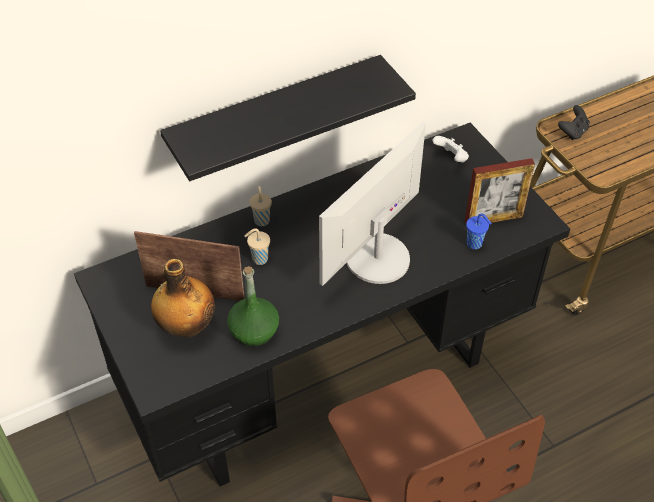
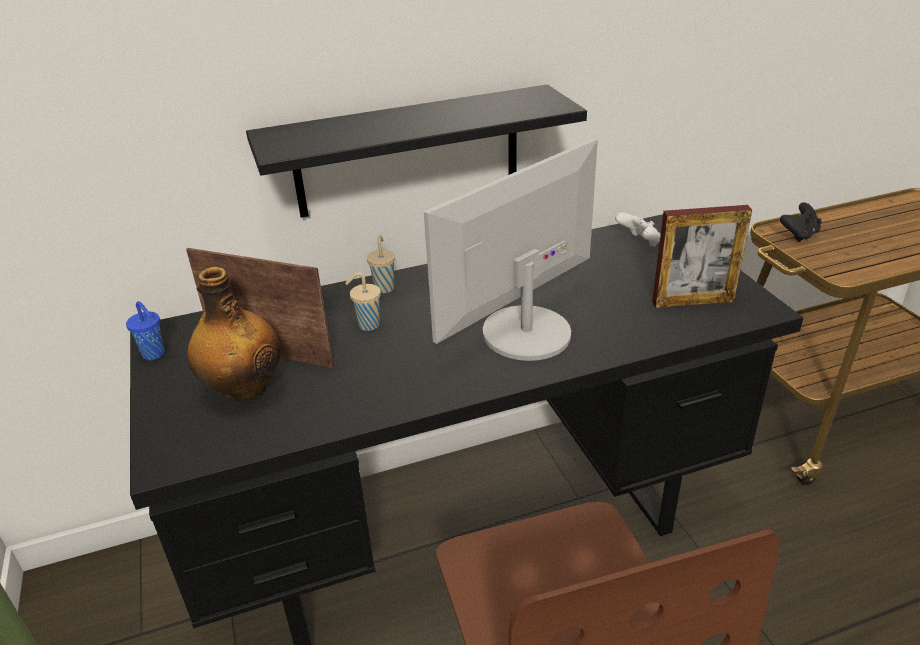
camera: 10 degrees right, 15 degrees down
green bottle [227,266,279,347] -> none
blue cup [466,214,492,249] -> blue cup moved to [126,301,165,360]

